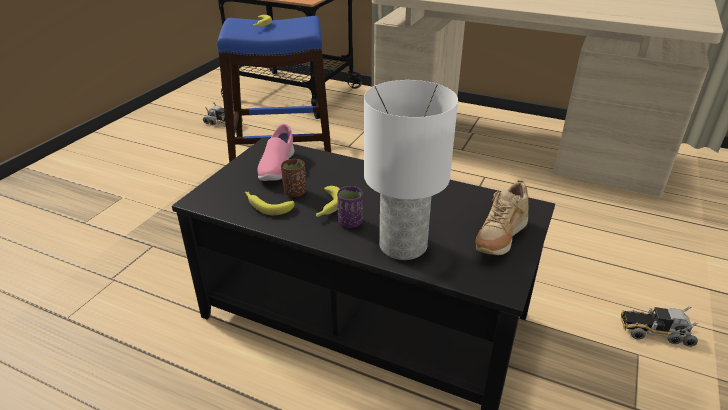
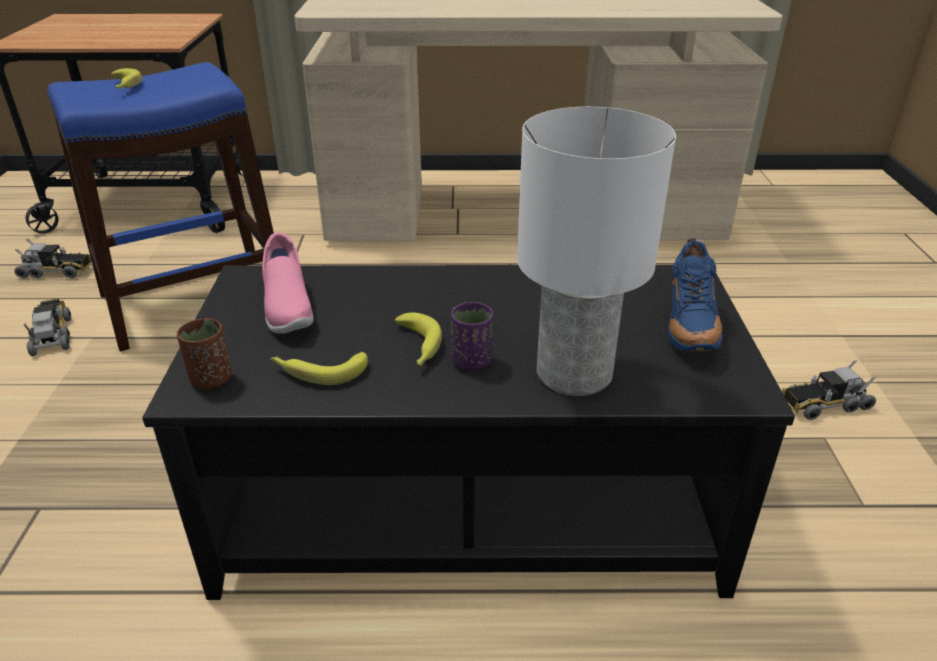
camera: 25 degrees left, 0 degrees up
brown cup [281,159,307,197] -> brown cup moved to [177,318,232,389]
beige shoe [476,180,529,255] -> blue shoe [669,238,722,352]
none -> toy truck [24,299,71,356]

